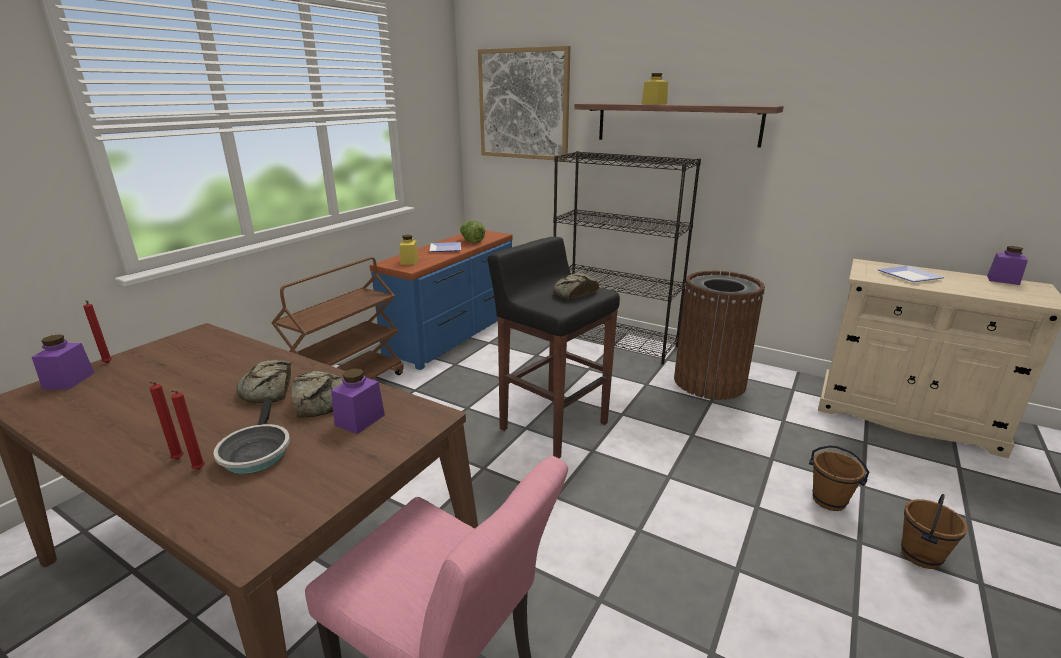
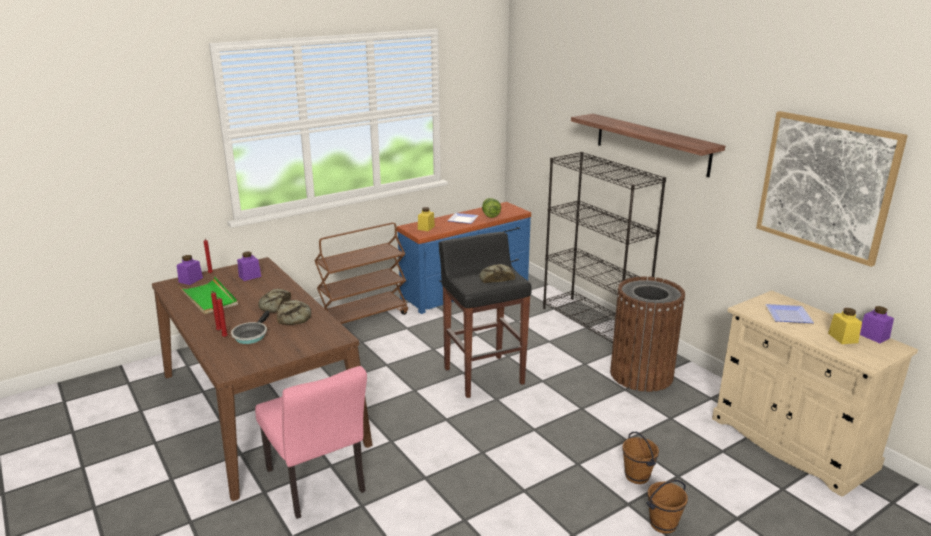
camera: 25 degrees right, 0 degrees up
purple jar [331,368,385,434] -> purple jar moved to [237,251,261,281]
picture [478,46,571,161] -> picture moved to [756,111,908,267]
yellow jar [642,73,668,104] -> yellow jar moved to [828,308,862,344]
none -> green tray [178,277,238,315]

